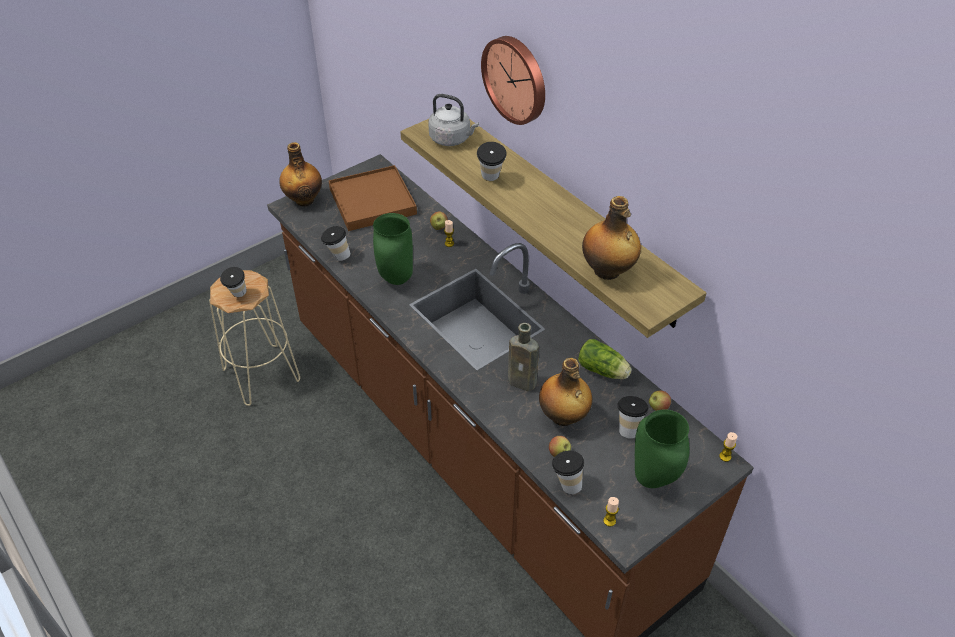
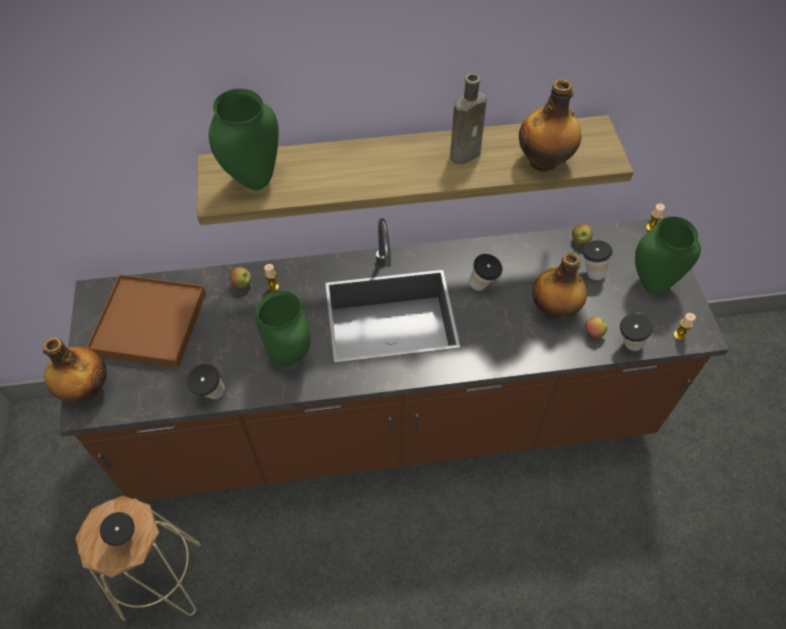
camera: 60 degrees left, 10 degrees up
grey kettle [428,94,479,146] -> green vase [209,89,279,190]
cup [477,142,507,181] -> cup moved to [469,254,502,291]
wall clock [481,36,545,125] -> none
brown bottle [508,323,539,391] -> brown bottle moved to [450,73,487,165]
lettuce [578,339,632,379] -> none

